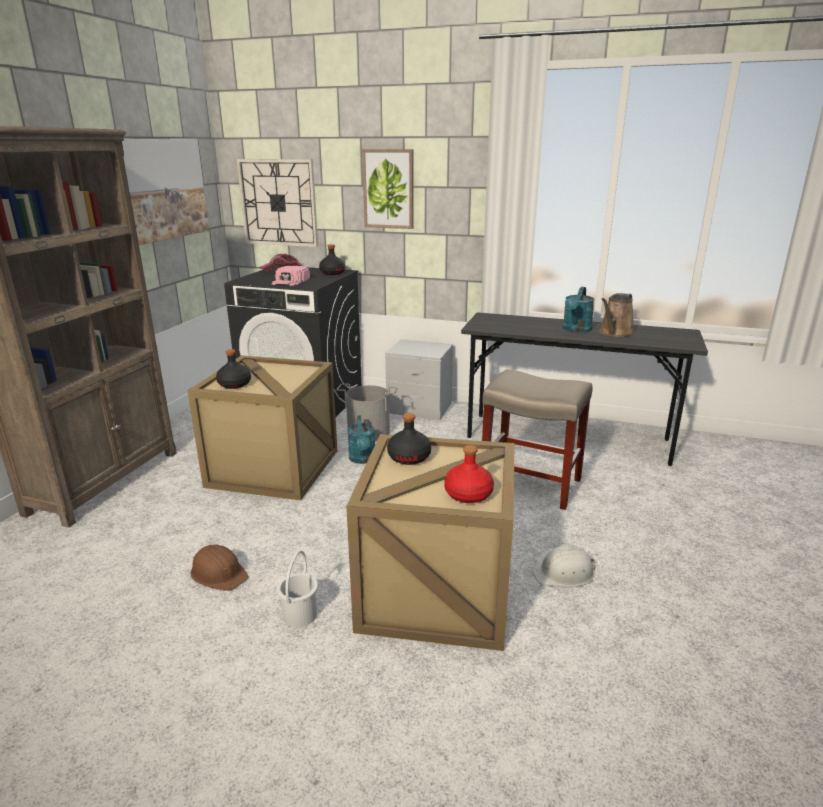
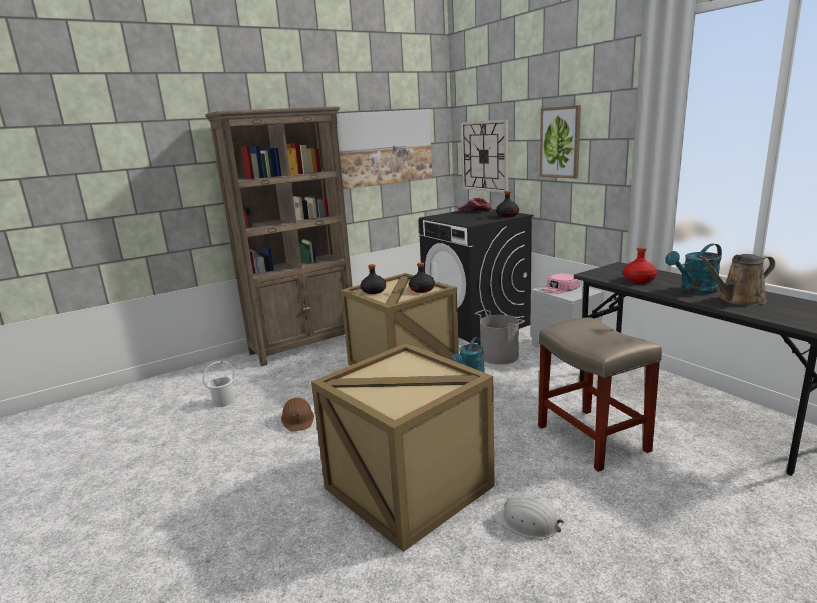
camera: 40 degrees right, 5 degrees down
pink cap [272,266,310,286] -> pink cap moved to [541,273,580,294]
white bucket [277,551,318,628] -> white bucket moved to [202,361,234,407]
black bottle [387,413,431,465] -> black bottle moved to [409,262,435,293]
red bottle [444,445,494,503] -> red bottle moved to [623,247,657,283]

